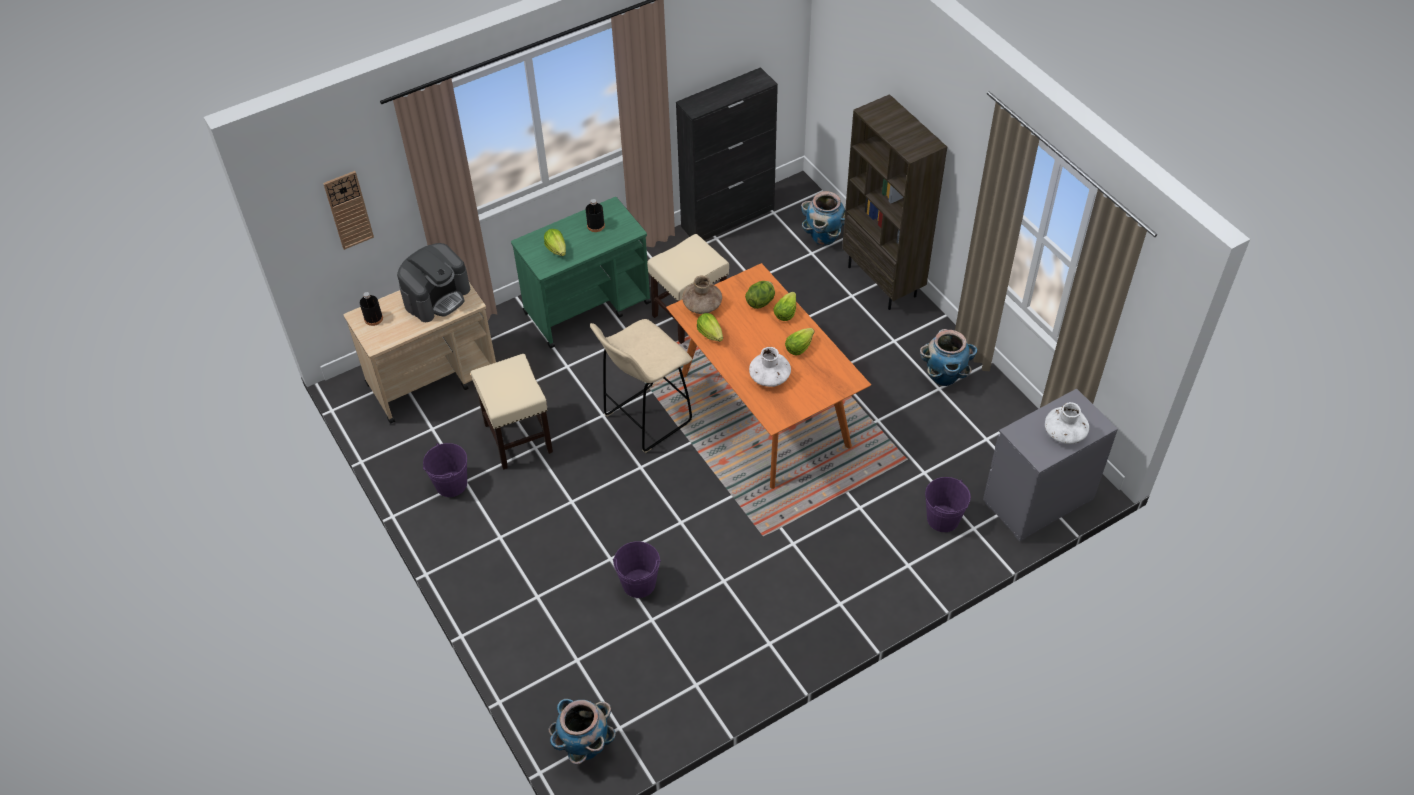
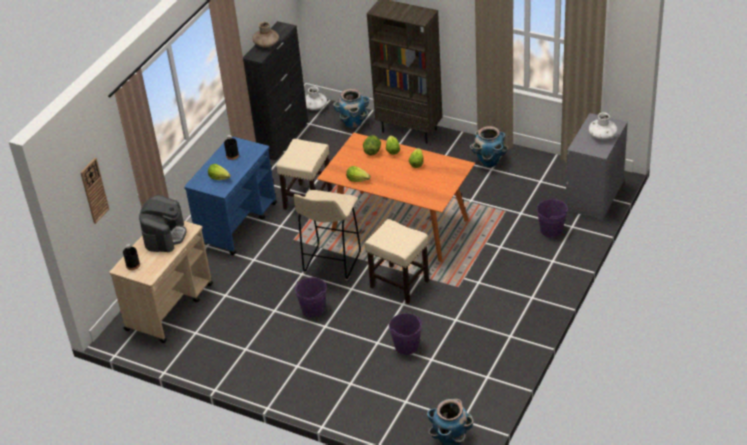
camera: 30 degrees left, 10 degrees down
purple bucket [423,443,467,497] -> purple bucket moved to [295,277,327,317]
beige stool [470,354,553,470] -> beige stool moved to [364,219,429,304]
green cart [511,197,651,349] -> blue cart [184,136,277,255]
brown vase [682,276,722,314] -> brown vase moved to [252,22,279,47]
white vase [749,347,791,387] -> white vase moved to [305,87,327,110]

